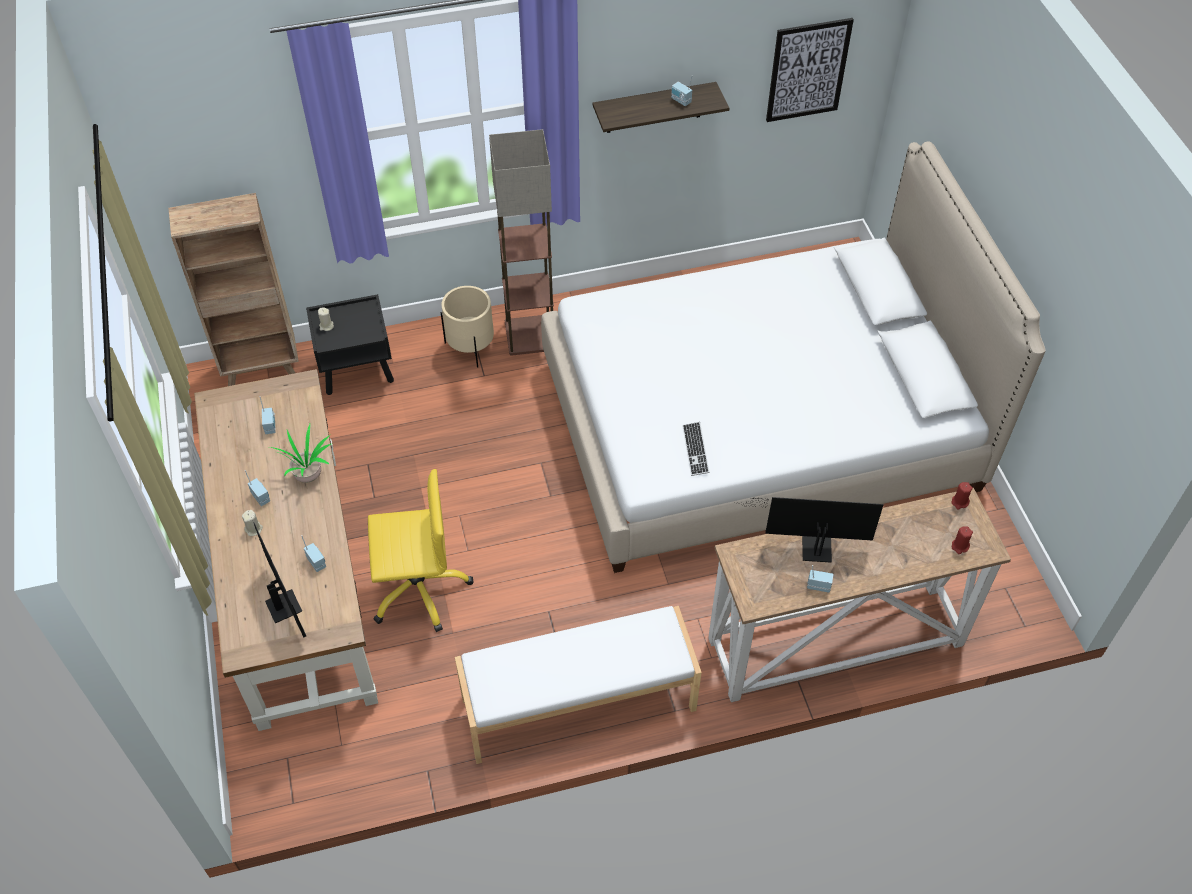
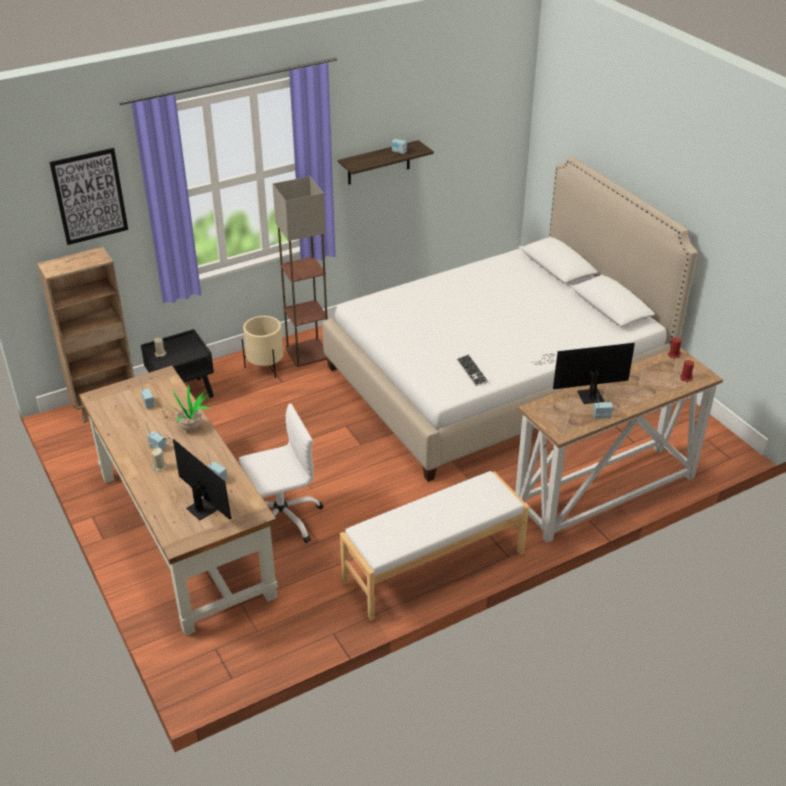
camera: 15 degrees left, 15 degrees down
yellow office chair [368,469,473,632] -> white office chair [239,403,324,543]
picture [766,18,854,122] -> picture moved to [49,148,128,245]

